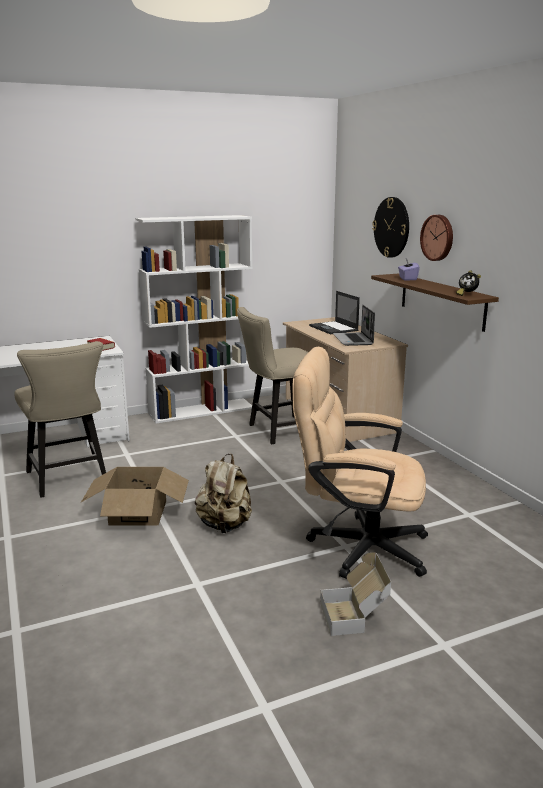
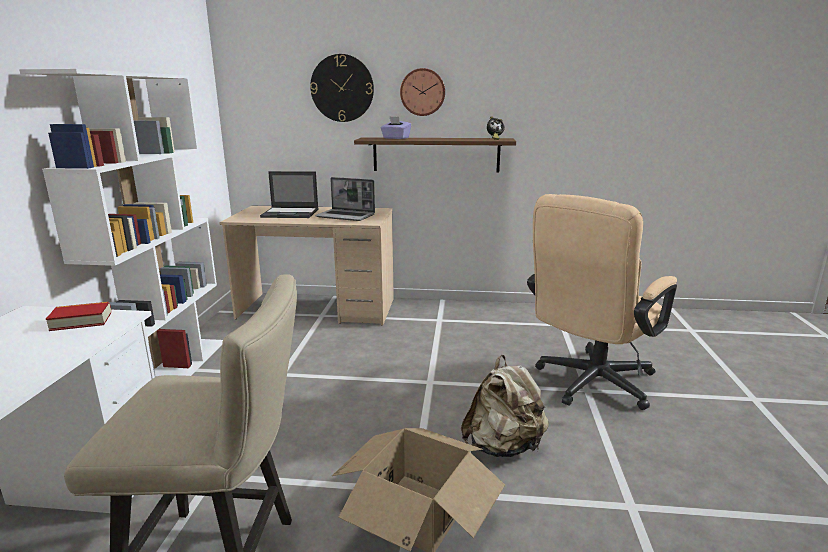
camera: 60 degrees left, 0 degrees up
beige chair [237,307,308,444] -> none
cardboard box [320,552,391,636] -> none

